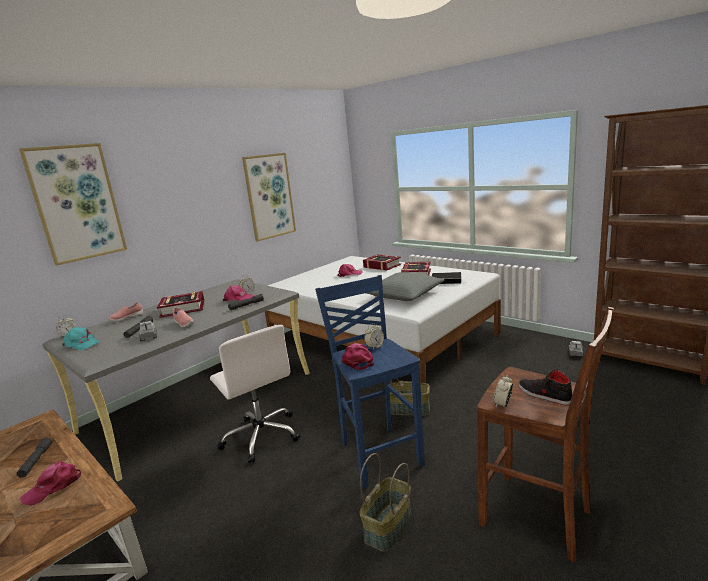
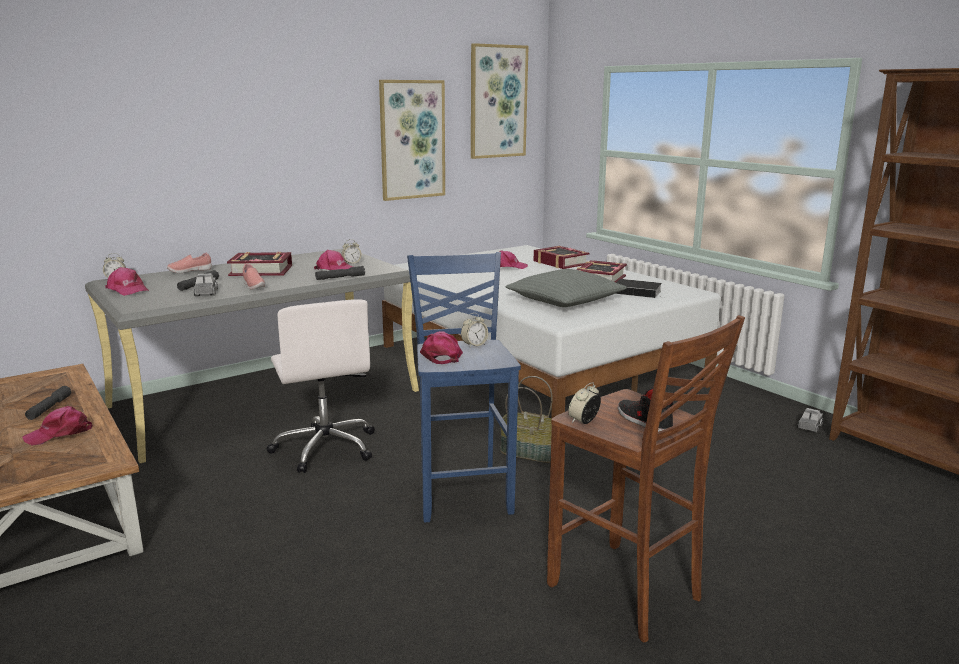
camera: 10 degrees right, 0 degrees up
picture [19,143,127,266] -> picture moved to [471,43,529,159]
turquoise cap [63,327,100,350] -> pink cap [105,267,149,296]
basket [360,453,412,552] -> none

